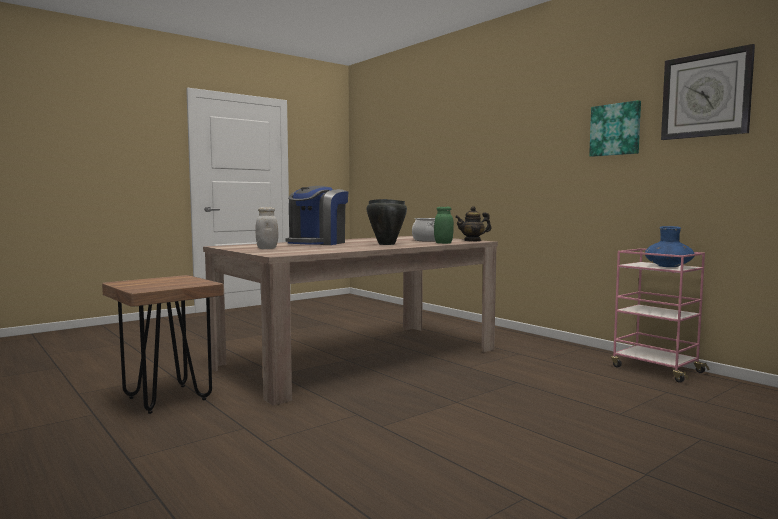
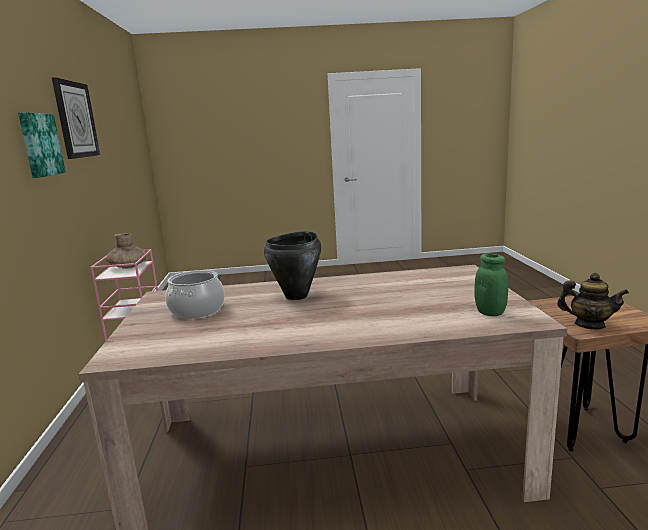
camera: 145 degrees left, 10 degrees up
white jar [255,207,278,249] -> none
coffee machine [286,186,348,245] -> none
green jar [434,207,454,244] -> green jar moved to [474,253,508,316]
teapot [455,206,492,241] -> teapot moved to [557,273,629,329]
blue vase [645,226,695,267] -> brown vase [106,233,147,269]

